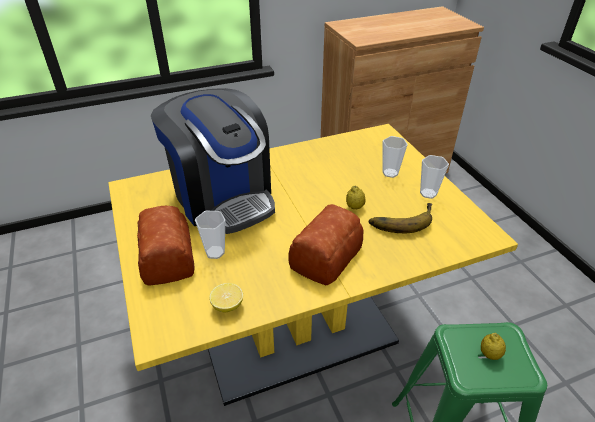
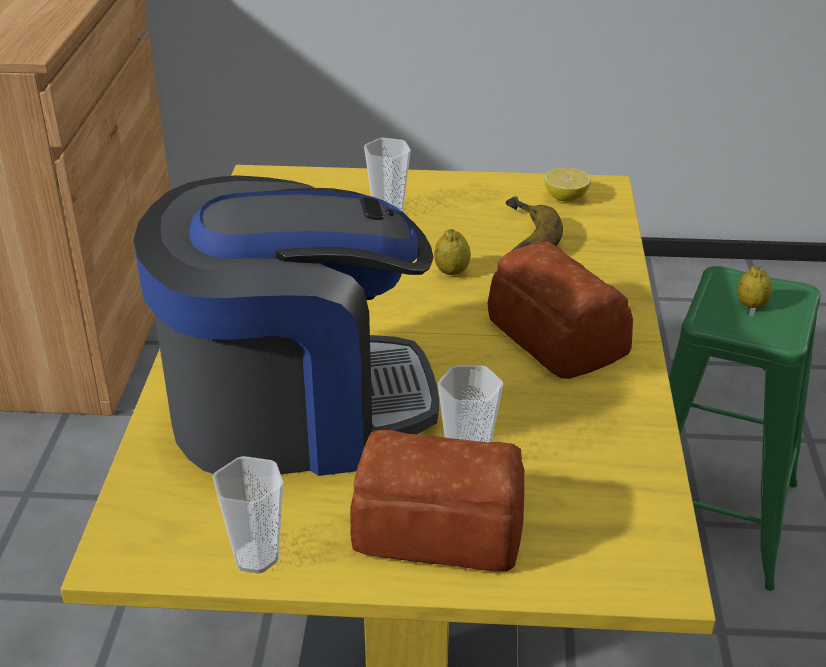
camera: 65 degrees left, 5 degrees down
lemon [209,283,243,313] -> lemon moved to [544,168,591,202]
cup [420,155,449,199] -> cup moved to [212,456,284,574]

